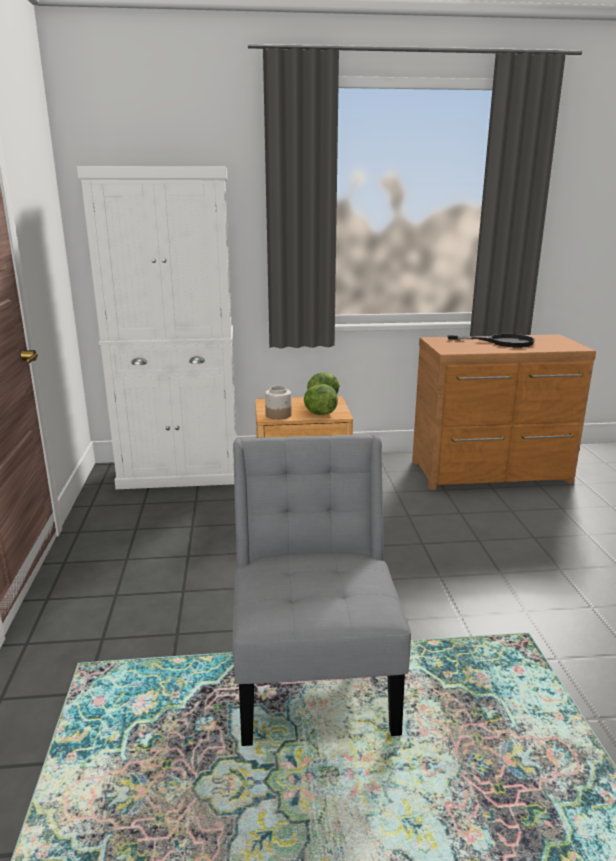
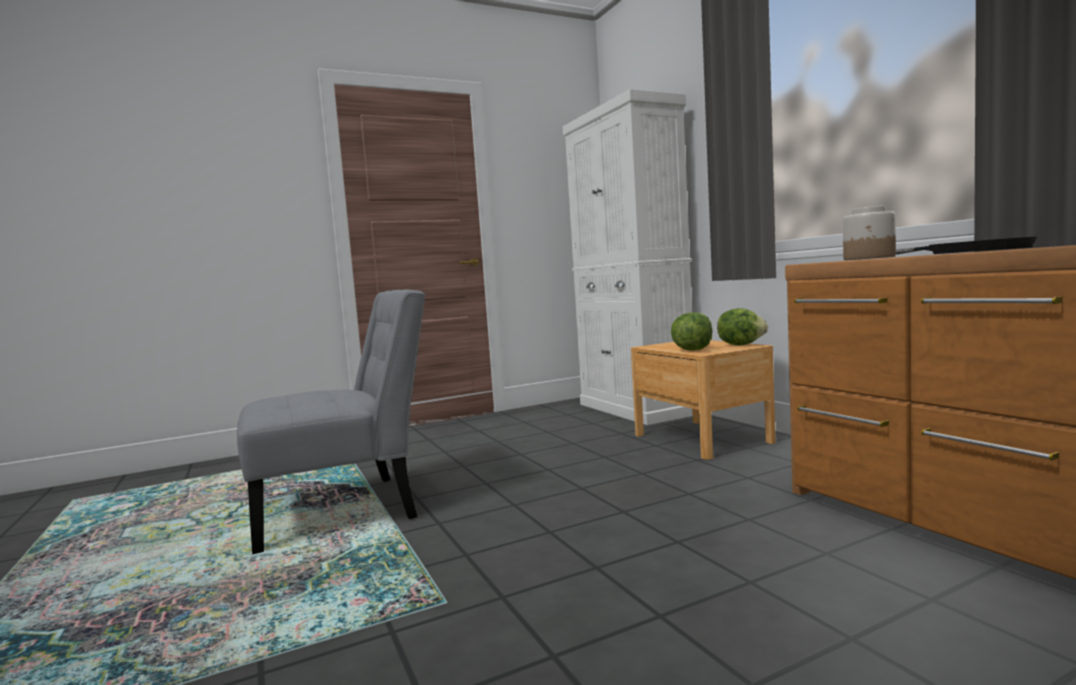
camera: 70 degrees right, 15 degrees down
jar [265,386,292,420] -> jar moved to [843,206,896,260]

